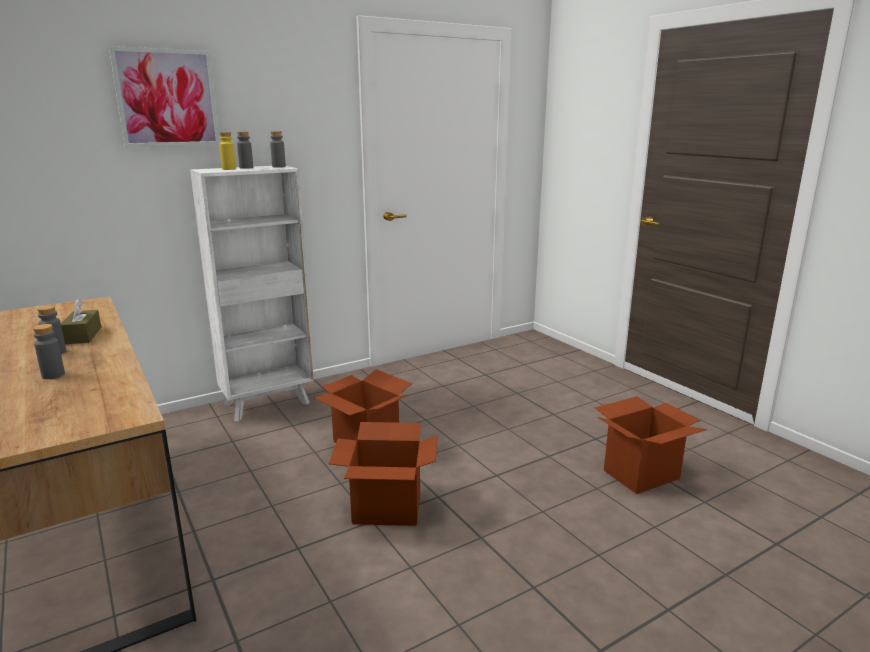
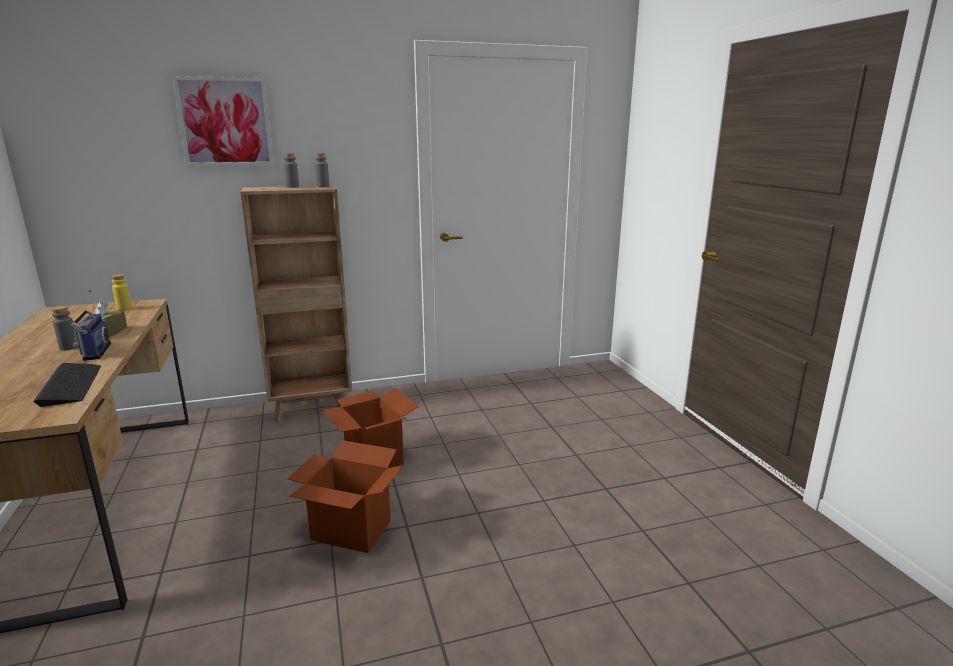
camera: 15 degrees right, 0 degrees up
grey bottle [33,324,65,379] -> none
white bookcase [190,166,314,422] -> brown bookcase [240,185,352,422]
yellow bottle [219,132,236,170] -> yellow bottle moved to [111,274,132,311]
cardboard box [594,396,707,494] -> none
none -> keyboard [33,363,101,407]
none -> radio [71,290,111,361]

